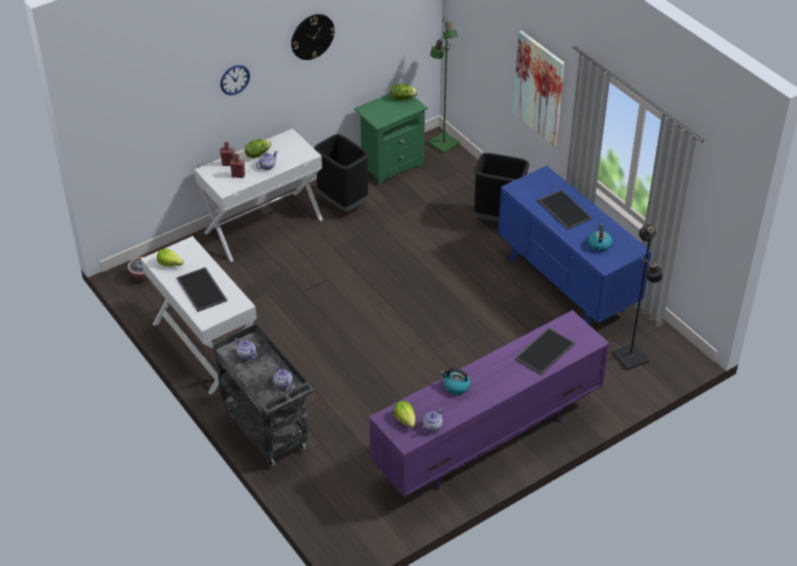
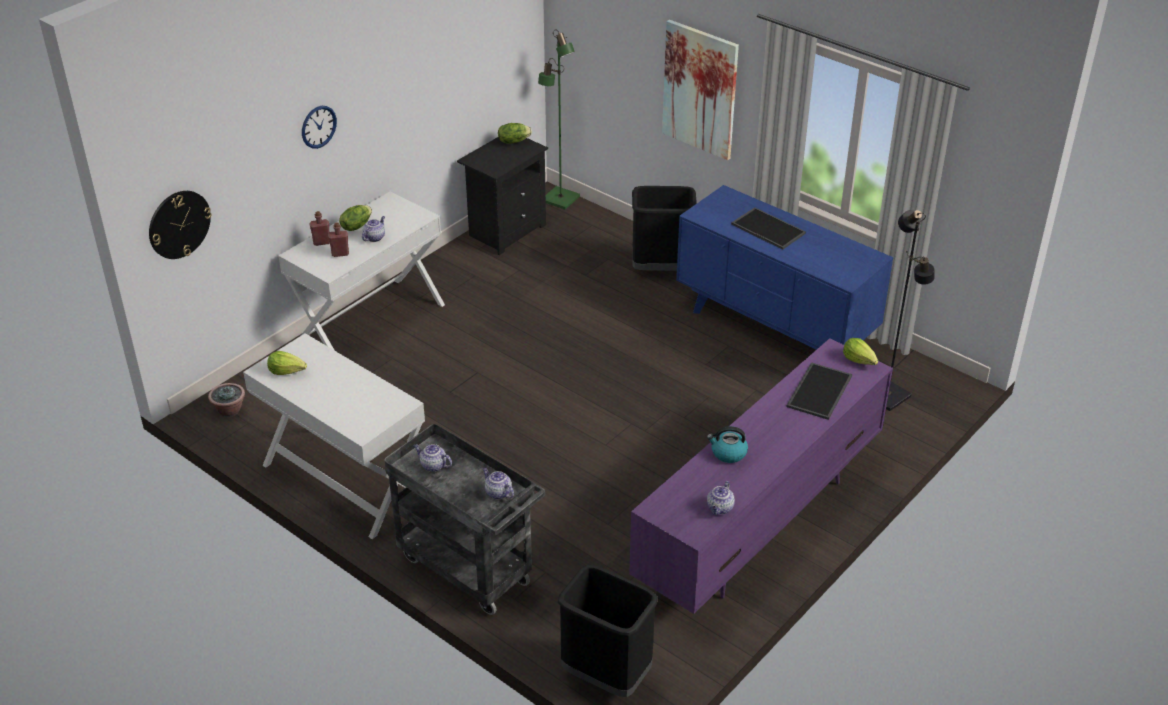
camera: 15 degrees left, 5 degrees down
tray [176,267,227,312] -> none
wall clock [291,14,335,60] -> wall clock moved to [149,191,212,259]
black trash can [314,134,369,212] -> black trash can moved to [558,565,658,697]
green nightstand [354,93,428,185] -> black nightstand [457,137,548,255]
lettuce [394,401,415,428] -> lettuce moved to [843,338,878,365]
kettle [588,224,612,251] -> none

